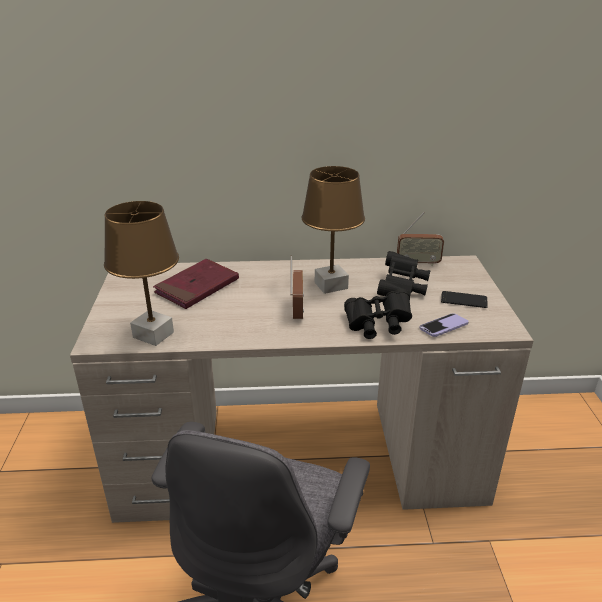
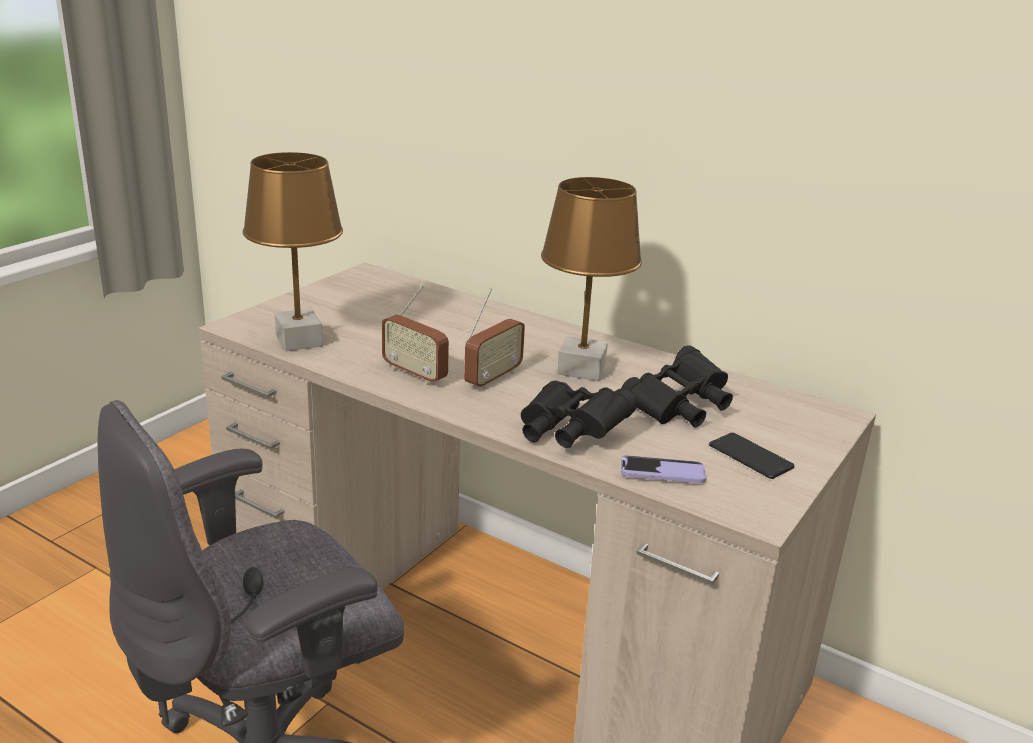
camera: 35 degrees right, 5 degrees down
red book [153,259,239,309] -> none
radio [397,212,444,266] -> radio moved to [382,284,449,385]

